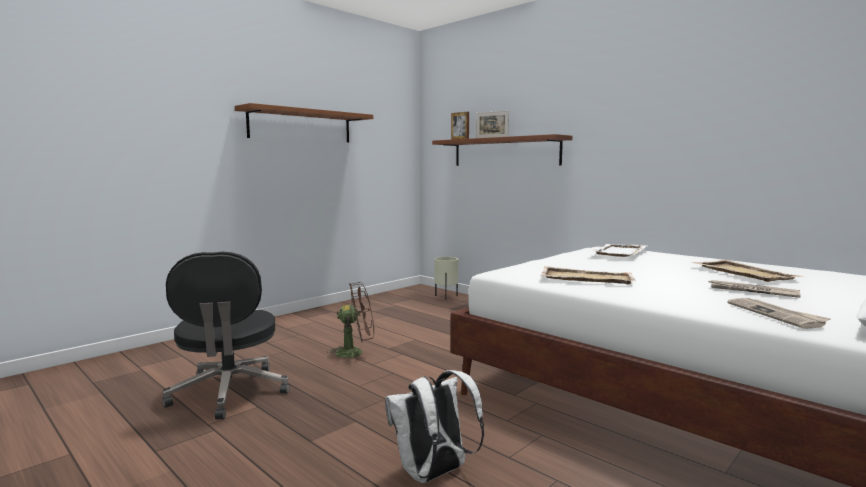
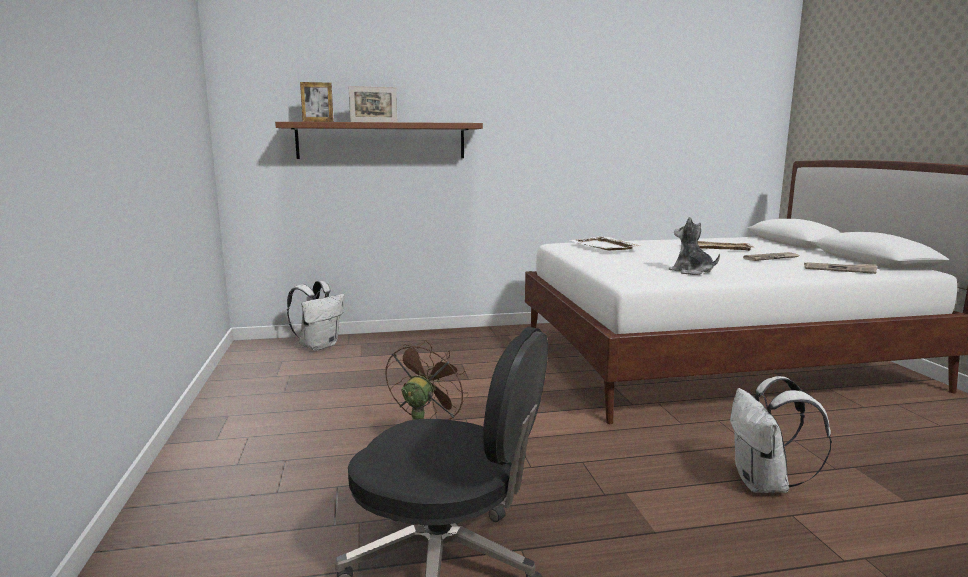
camera: 55 degrees left, 5 degrees up
brown shelf [235,103,373,142] -> none
beige planter [434,257,458,300] -> white backpack [287,281,345,351]
beige tray [540,266,635,284] -> plush toy [669,217,720,275]

